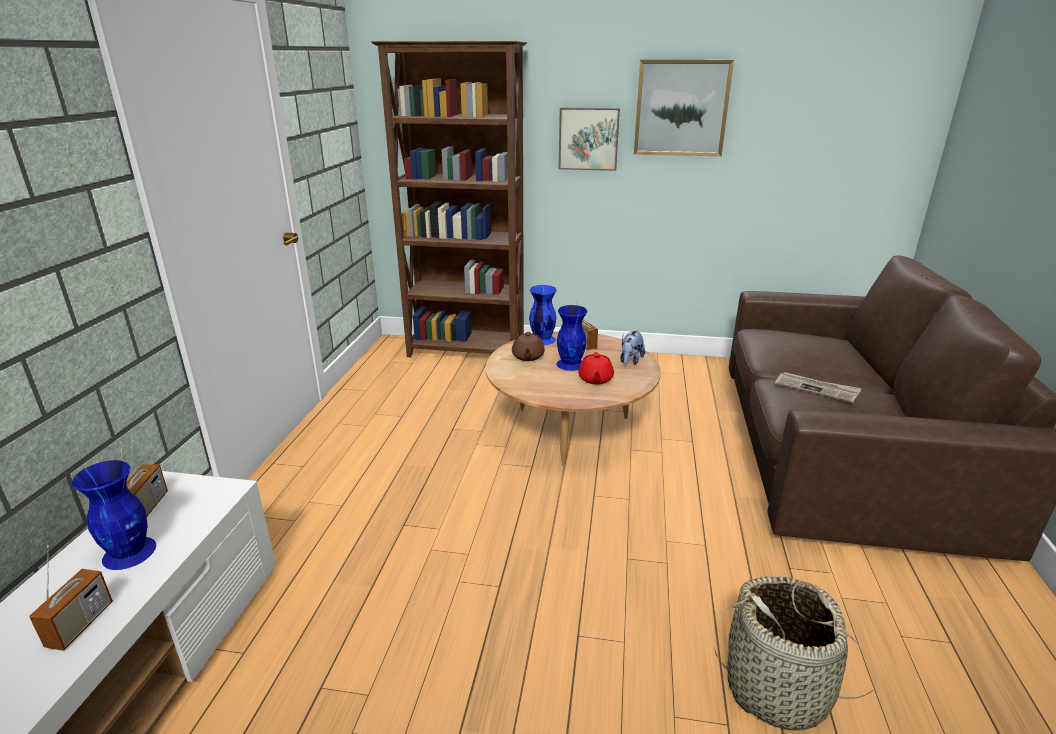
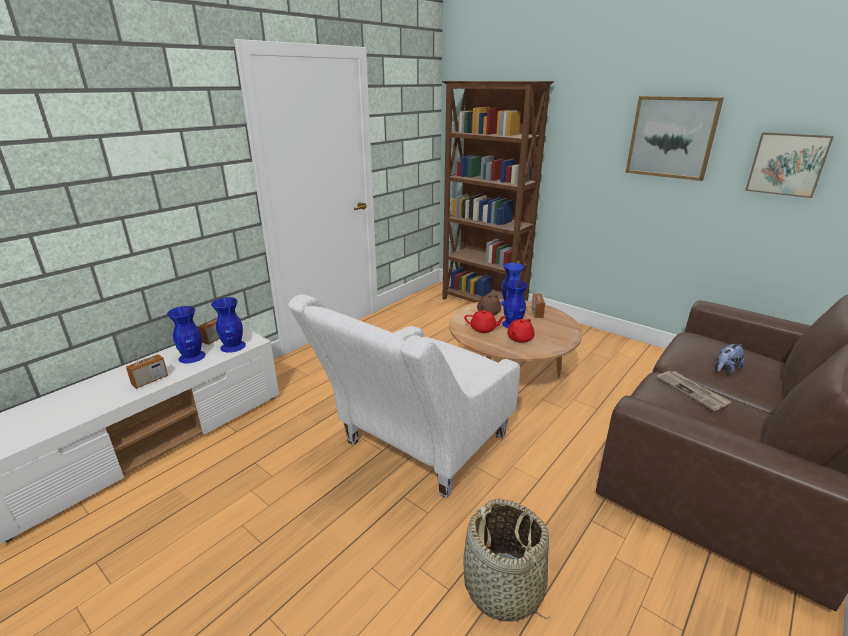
camera: 30 degrees right, 0 degrees up
picture [559,108,620,171] -> picture moved to [745,132,834,198]
plush toy [620,330,645,365] -> plush toy moved to [716,344,744,374]
none -> blue vase [211,297,246,353]
none -> white armchair [288,295,520,498]
none -> red teapot [464,310,507,333]

